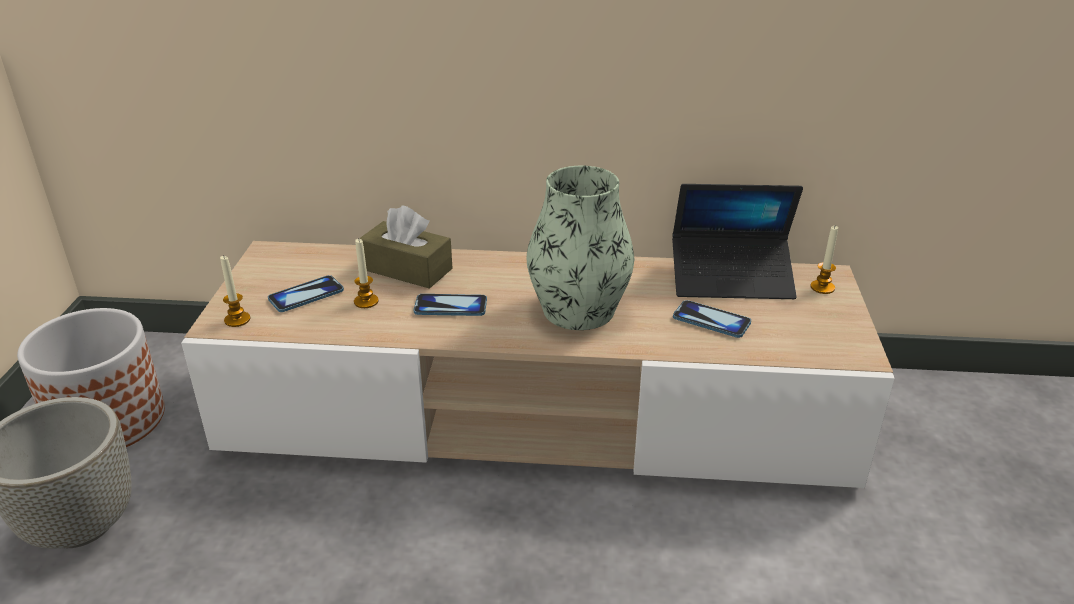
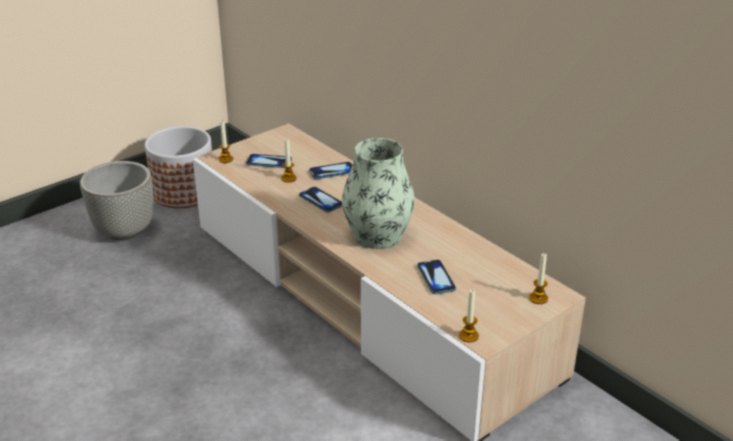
camera: 45 degrees right, 0 degrees up
brown tissue box [359,206,453,289] -> phone [309,162,352,179]
laptop [672,184,803,299] -> none
none -> candle [459,289,479,342]

